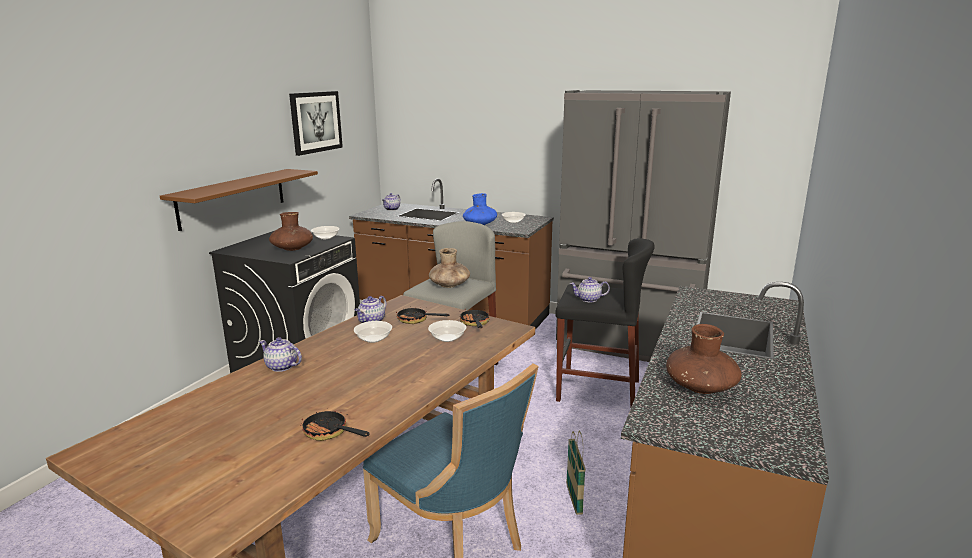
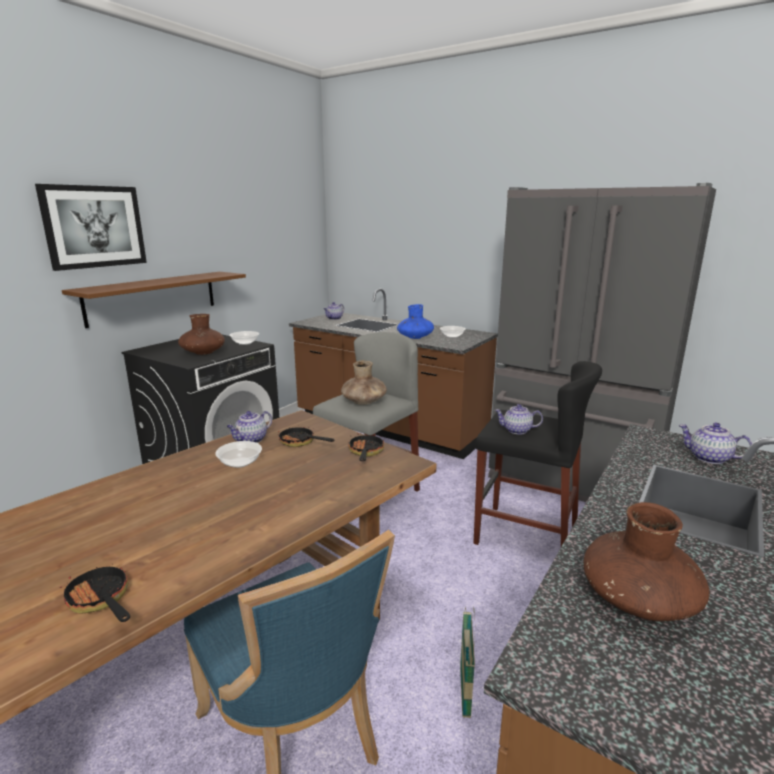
camera: 10 degrees right, 0 degrees up
teapot [259,337,302,372] -> teapot moved to [679,423,752,464]
picture [289,91,343,156] -> picture moved to [35,184,147,271]
bowl [428,320,466,342] -> none

